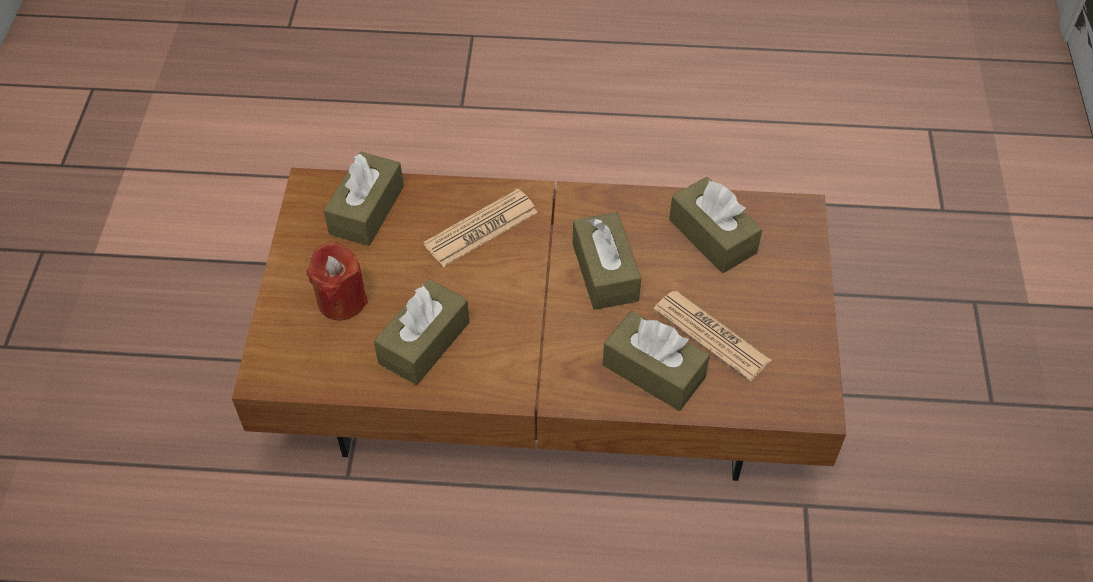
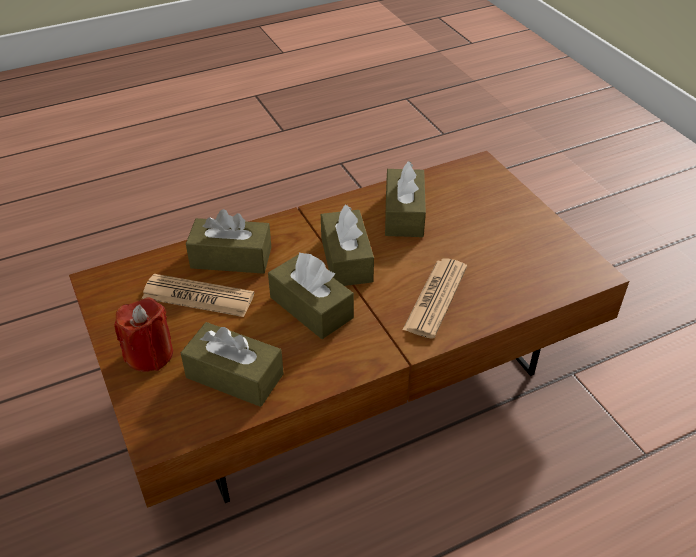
camera: 150 degrees right, 10 degrees down
red candle [307,242,368,321] -> red candle moved to [114,297,173,372]
brown tissue box [324,152,404,246] -> brown tissue box moved to [321,205,374,286]

